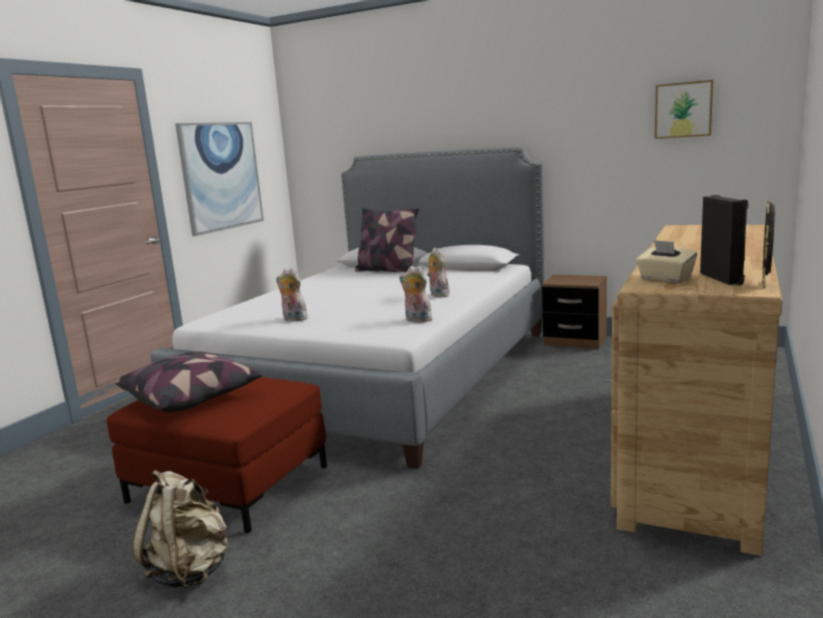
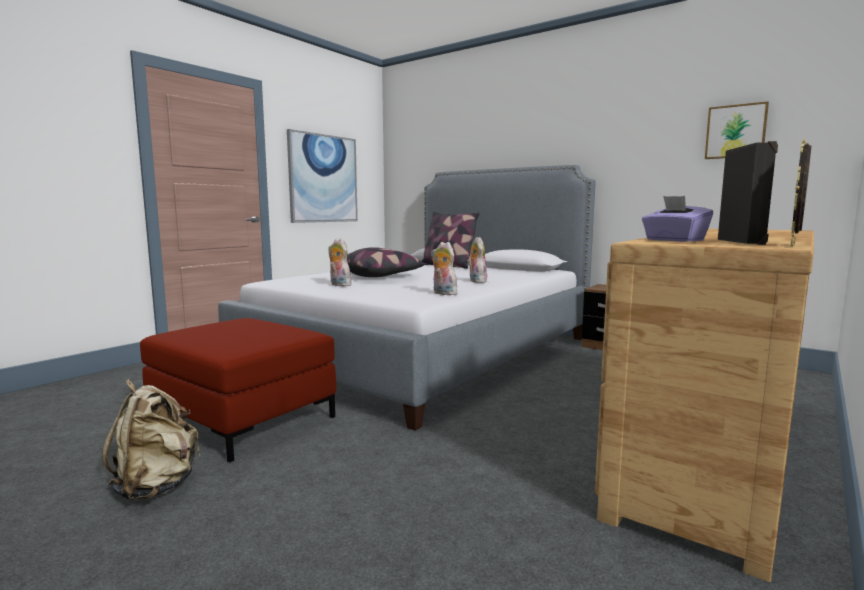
camera: 10 degrees right, 5 degrees down
pillow [115,351,264,412] -> pillow moved to [347,247,427,277]
beige tissue box [636,240,697,282] -> purple tissue box [642,196,713,242]

